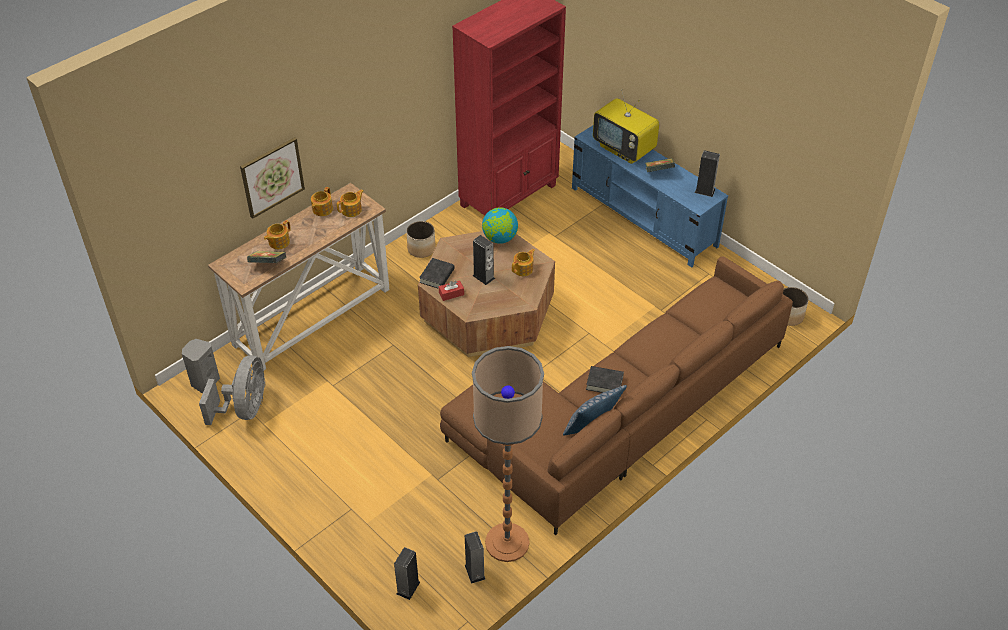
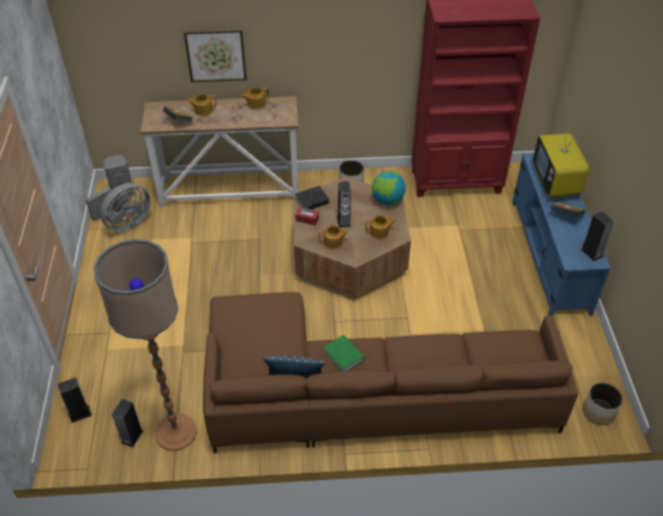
camera: 40 degrees right, 0 degrees up
teapot [337,189,363,217] -> teapot moved to [319,225,349,249]
black book [586,366,624,393] -> green book [323,335,365,371]

